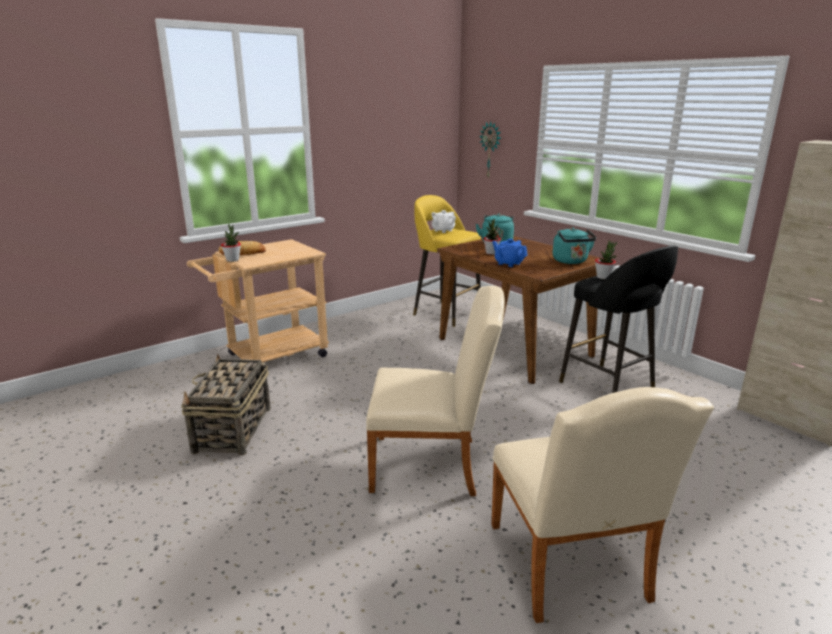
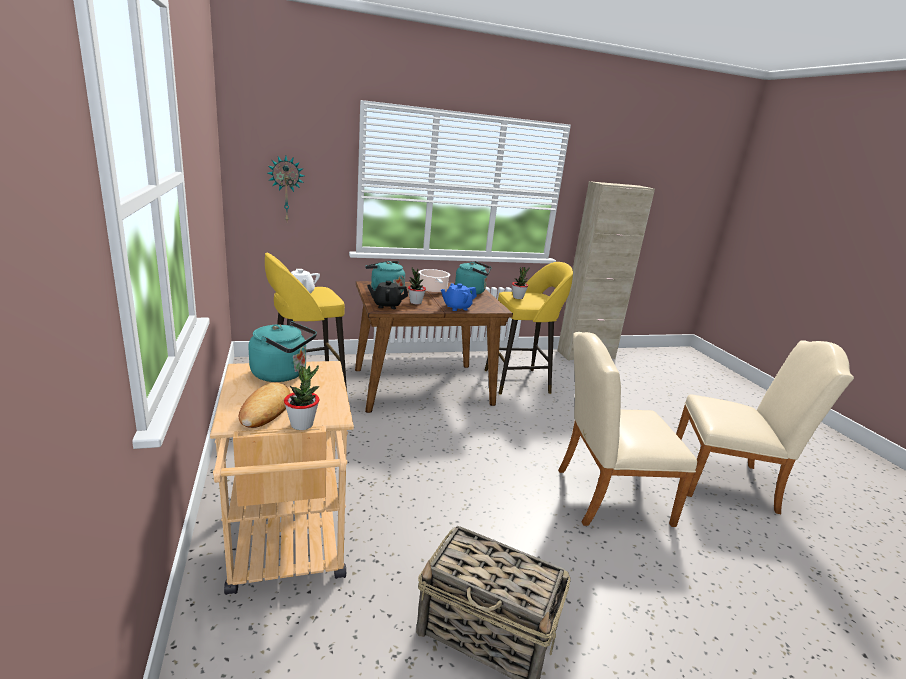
camera: 70 degrees left, 0 degrees up
beige chair [366,286,505,496] -> beige chair turned 120 degrees counterclockwise [558,332,697,527]
black stool [559,245,678,393] -> yellow stool [485,262,573,395]
none -> turquoise kettle [248,321,317,382]
none -> black teapot [367,281,408,309]
none -> cooking pot [419,269,450,293]

